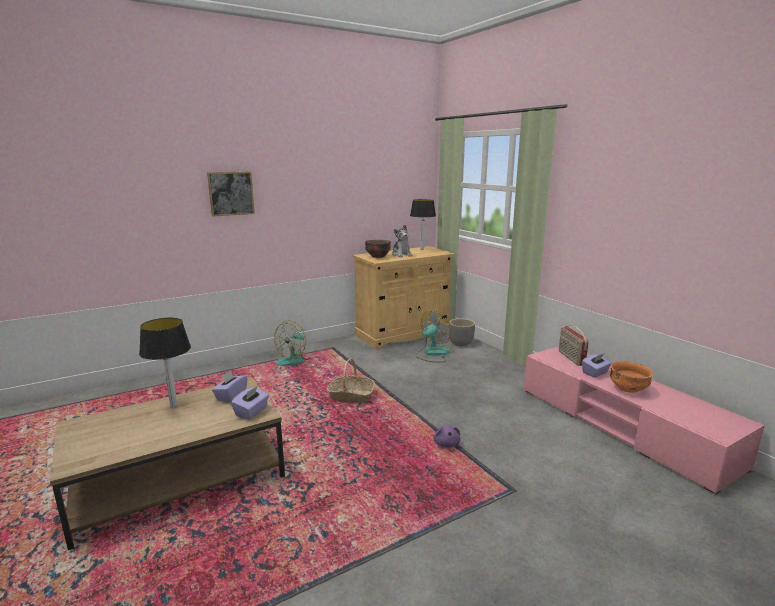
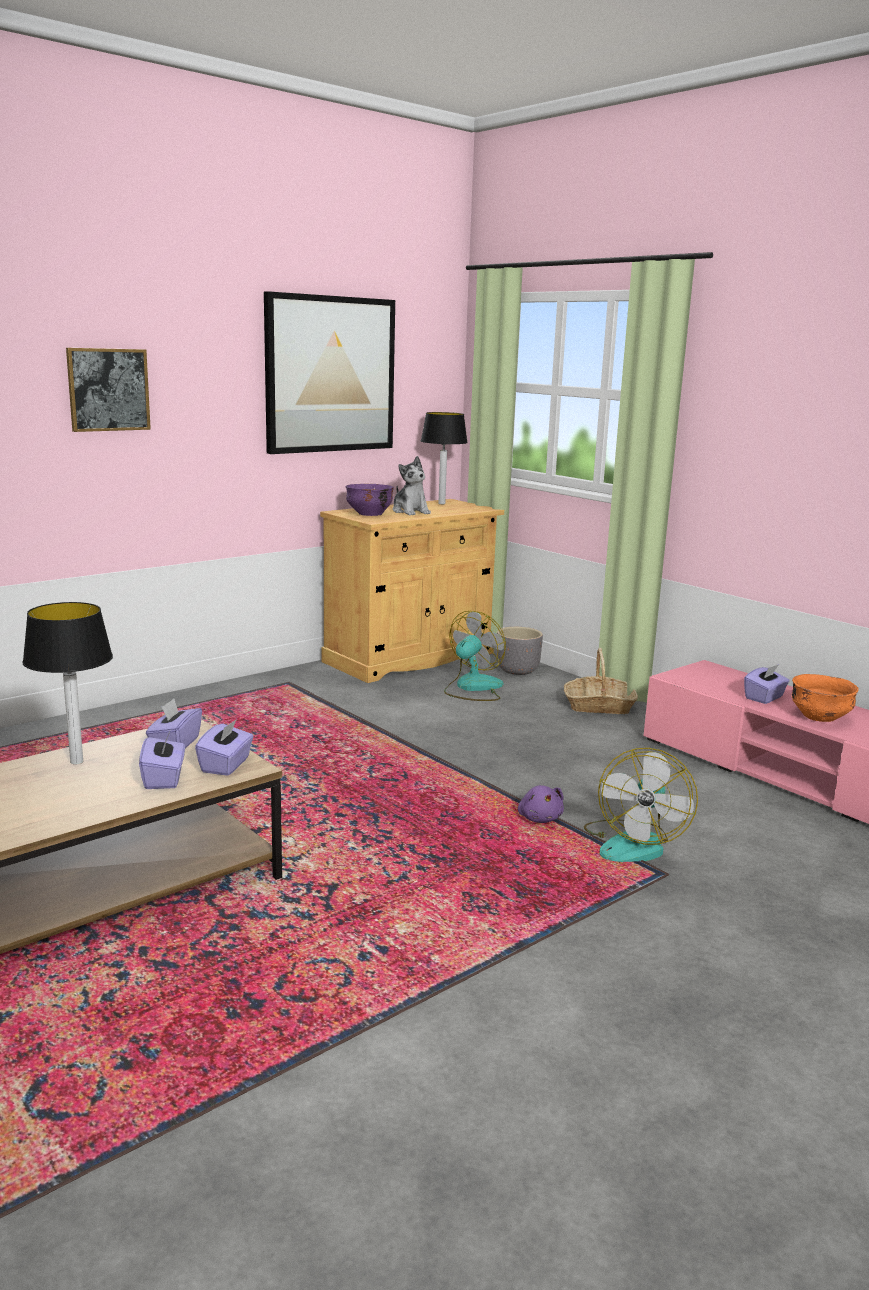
camera: 10 degrees left, 0 degrees up
fan [274,320,311,366] -> fan moved to [584,748,698,862]
basket [327,358,375,403] -> basket moved to [564,648,638,714]
brown bowl [365,240,391,258] -> purple bowl [345,484,394,516]
radio [559,325,589,366] -> none
none -> purple tissue box [139,732,185,789]
none -> picture [264,291,395,454]

